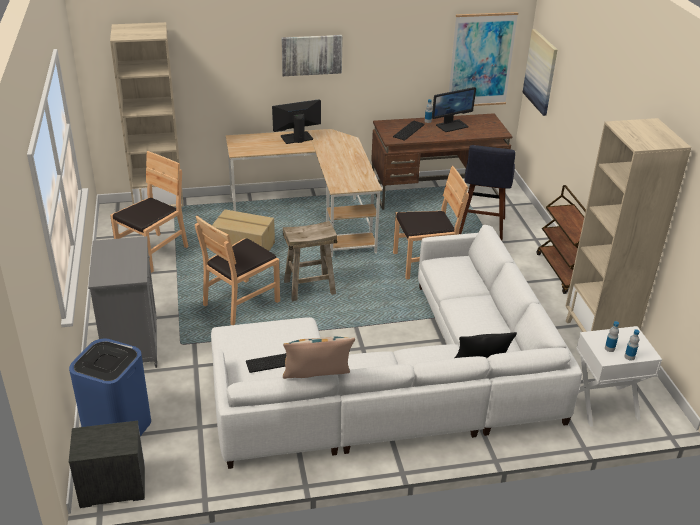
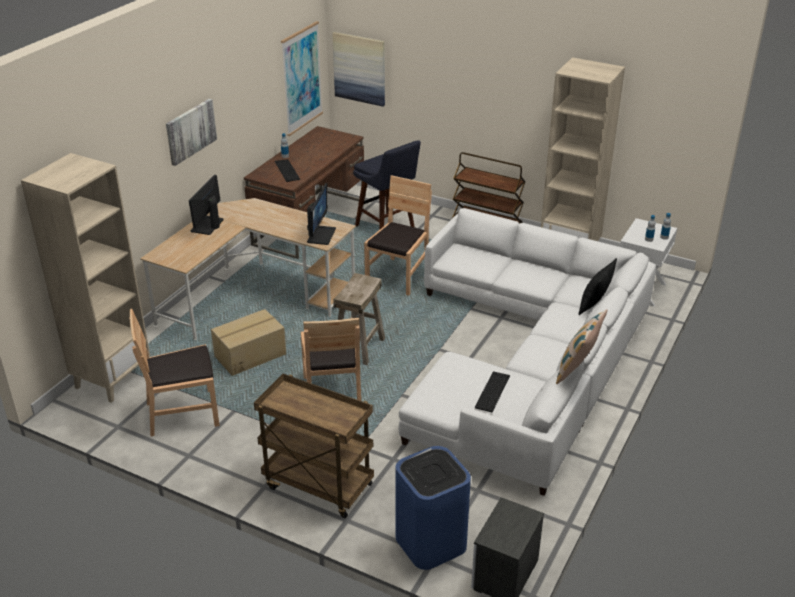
camera: 50 degrees left, 0 degrees up
grey cabinet [88,236,157,368] -> brown cart [254,374,374,518]
brown chair [110,151,189,273] -> brown chair turned 90 degrees counterclockwise [129,309,220,436]
monitor [432,87,476,132] -> monitor moved to [307,183,336,245]

